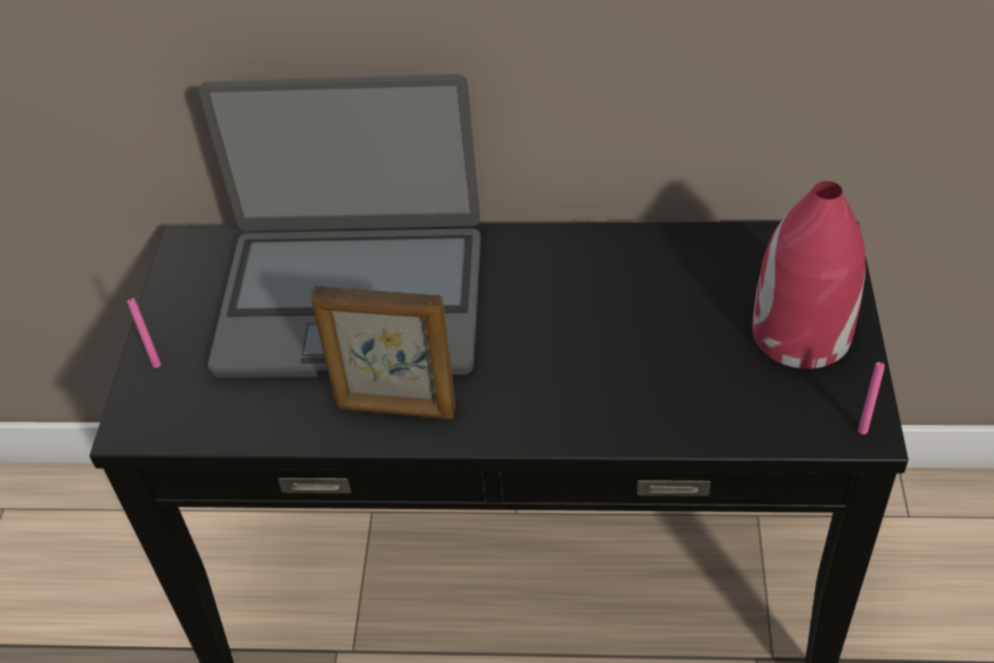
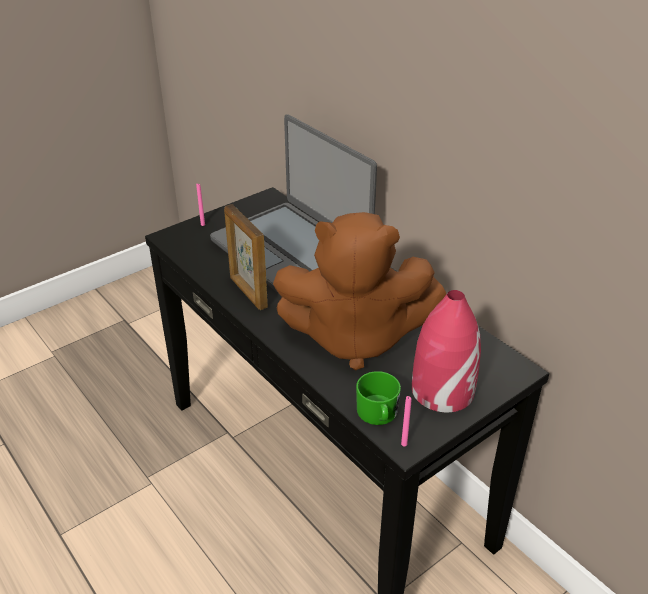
camera: 45 degrees right, 10 degrees down
none -> brown plush toy [273,212,446,370]
none -> green mug [356,371,401,425]

